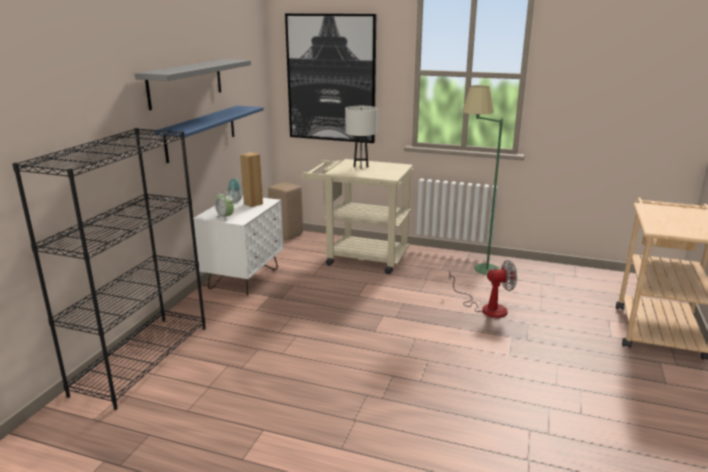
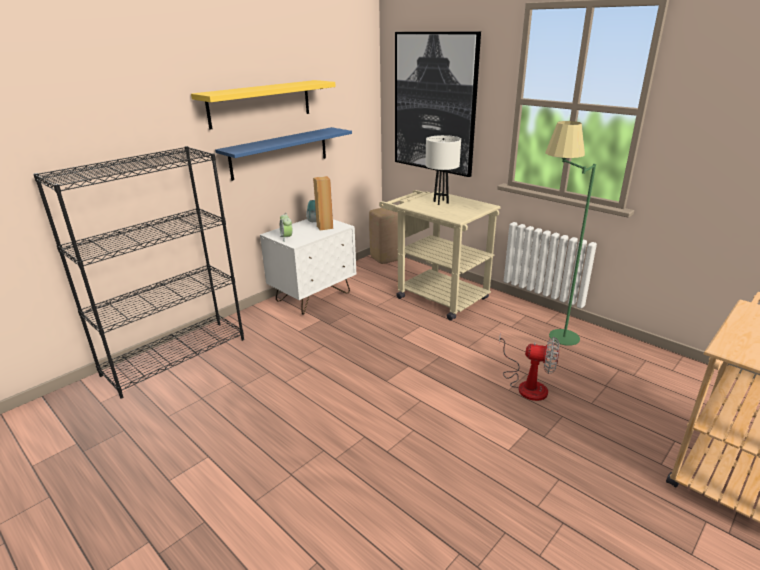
camera: 25 degrees right, 5 degrees up
grey shelf [135,59,251,110] -> yellow shelf [191,80,336,130]

